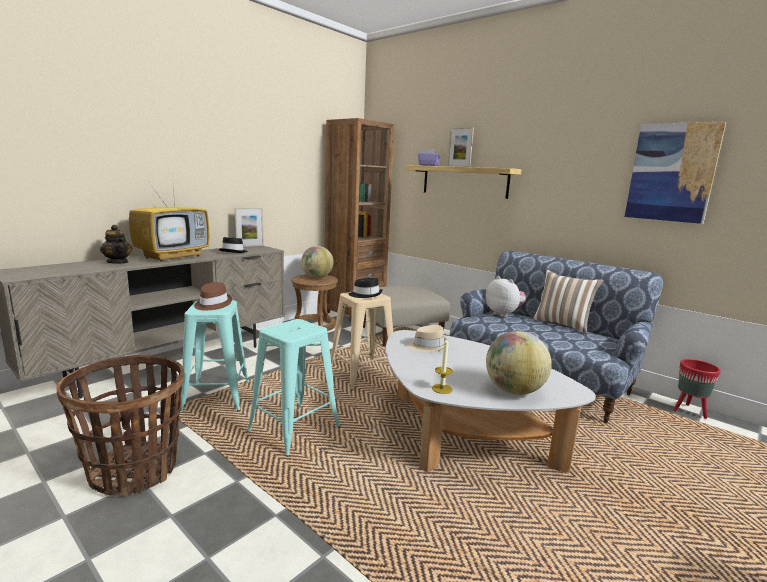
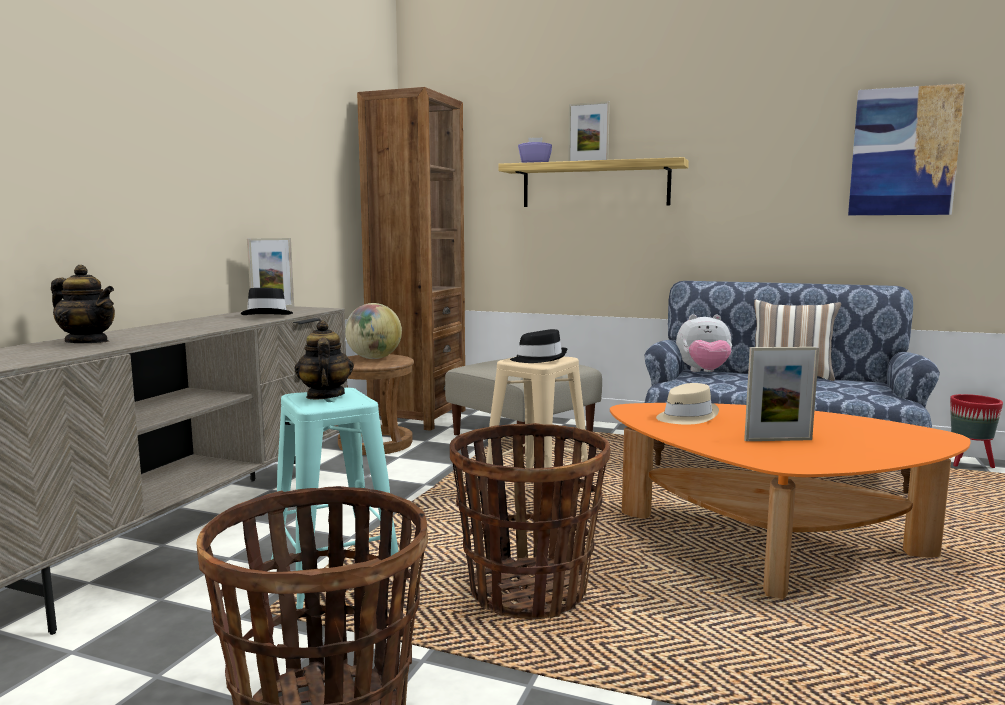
camera: 20 degrees left, 5 degrees down
television [129,174,209,262] -> none
brown hat [194,282,232,311] -> teapot [295,320,354,399]
turquoise stool [247,319,340,457] -> basket [450,423,611,620]
white coffee table [386,330,596,473] -> orange coffee table [610,403,971,599]
candle [432,338,453,394] -> none
plush toy [486,276,526,317] -> plush toy turned 150 degrees clockwise [676,314,732,372]
globe [486,331,552,395] -> none
none -> picture frame [744,347,819,441]

